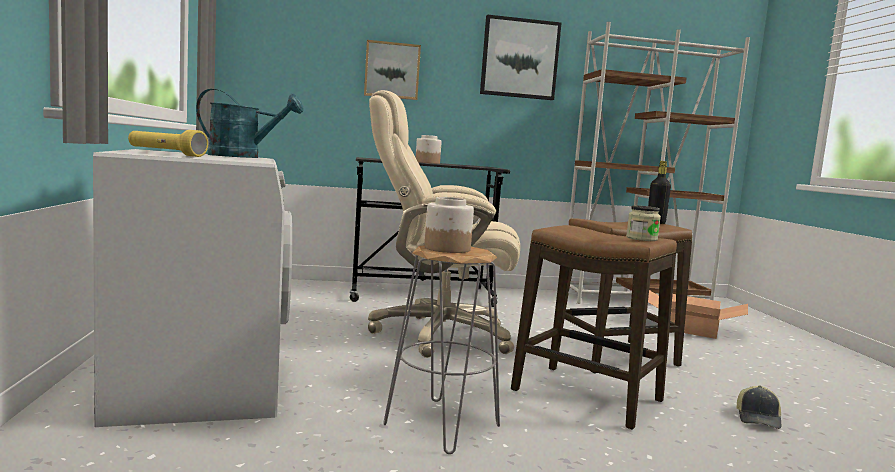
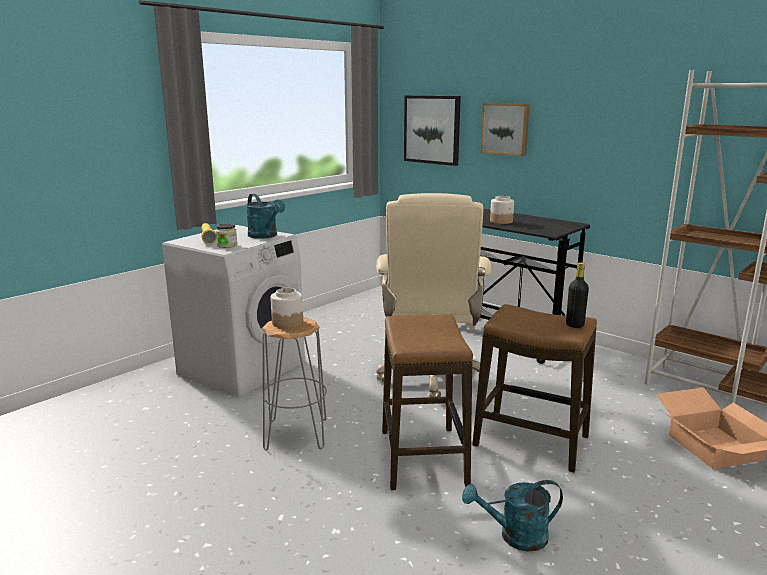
camera: 50 degrees right, 10 degrees up
beige office chair [368,90,520,358] -> beige office chair turned 135 degrees counterclockwise [376,193,491,397]
picture [480,14,561,100] -> picture moved to [404,95,461,166]
jar [626,205,661,241] -> jar moved to [216,224,237,248]
cap [736,386,781,429] -> turquoise watering can [462,480,563,551]

